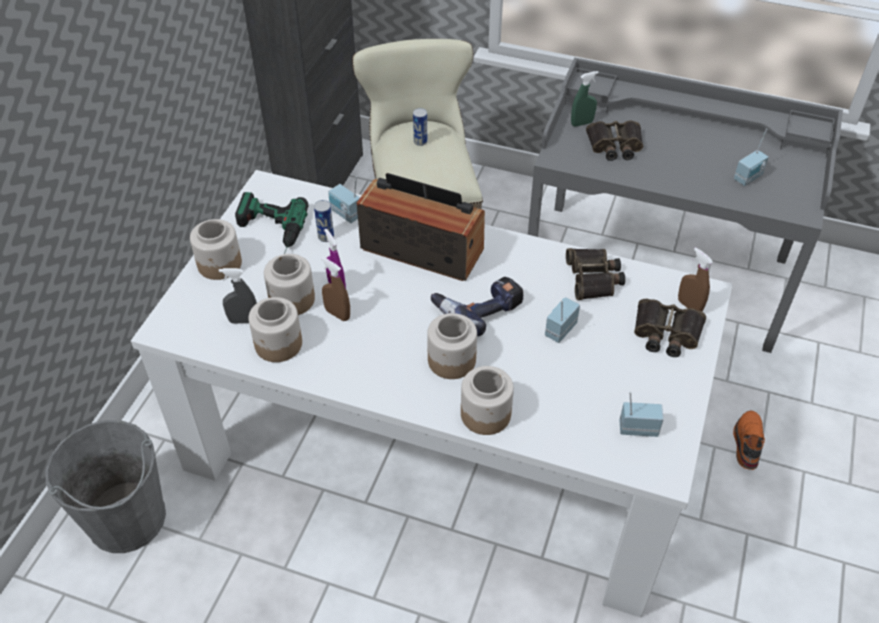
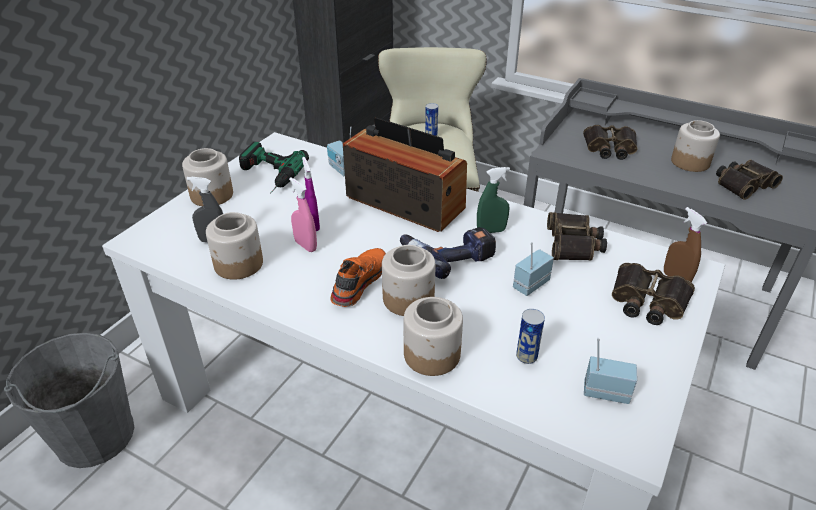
camera: 10 degrees right, 10 degrees down
jar [264,254,315,315] -> jar moved to [671,120,720,172]
can [314,200,334,242] -> can moved to [516,309,545,364]
brown spray bottle [321,257,350,321] -> pink spray bottle [289,177,317,252]
green spray bottle [571,71,599,127] -> green spray bottle moved to [477,167,510,233]
orange shoe [733,411,765,470] -> orange shoe moved to [330,248,386,307]
radio [734,129,769,186] -> binoculars [716,160,783,200]

